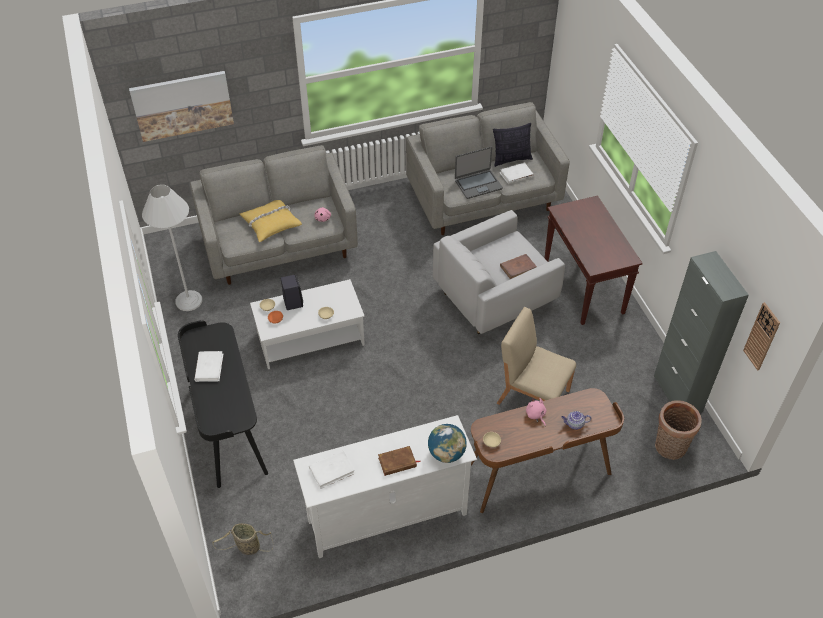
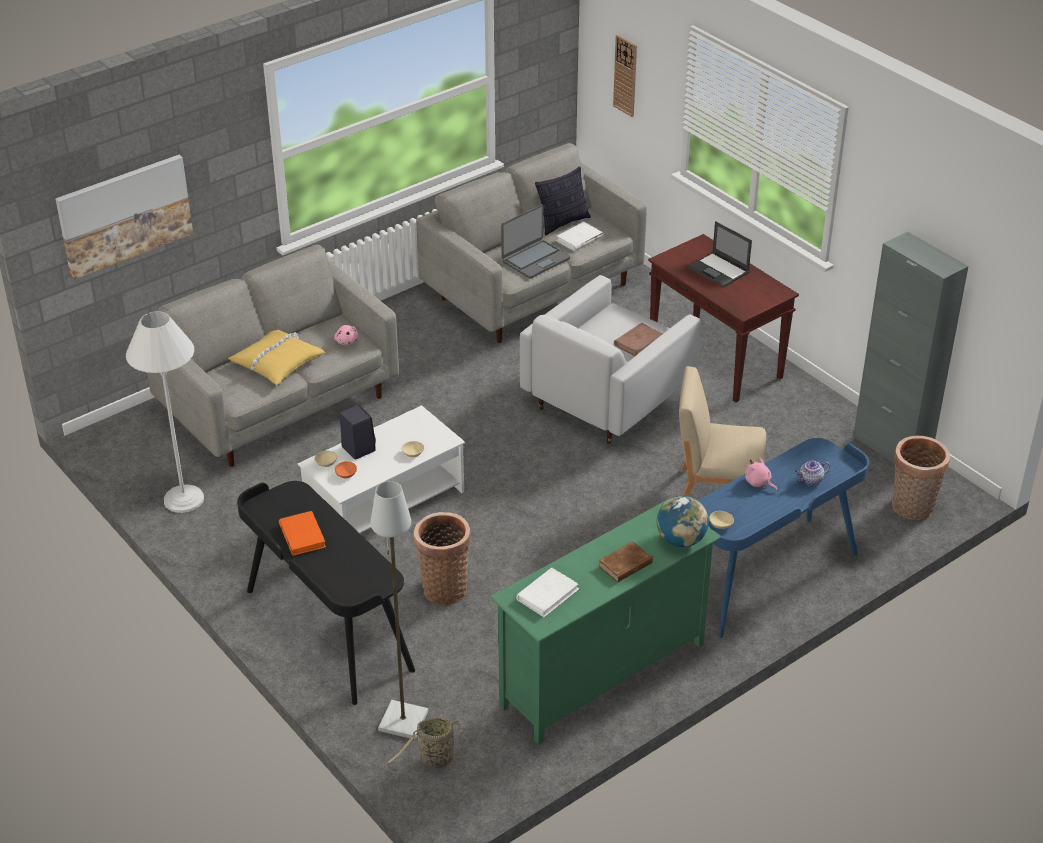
camera: 20 degrees left, 10 degrees down
white book [194,351,223,382] -> orange book [279,511,326,556]
white tv stand [293,415,477,558] -> green tv stand [490,498,722,745]
brown desk [471,388,624,513] -> blue desk [698,438,869,638]
wall clock [743,302,780,371] -> wall clock moved to [613,35,637,117]
none -> grey floor lamp [370,481,428,740]
none -> basket [414,512,471,606]
none -> laptop [688,221,752,287]

